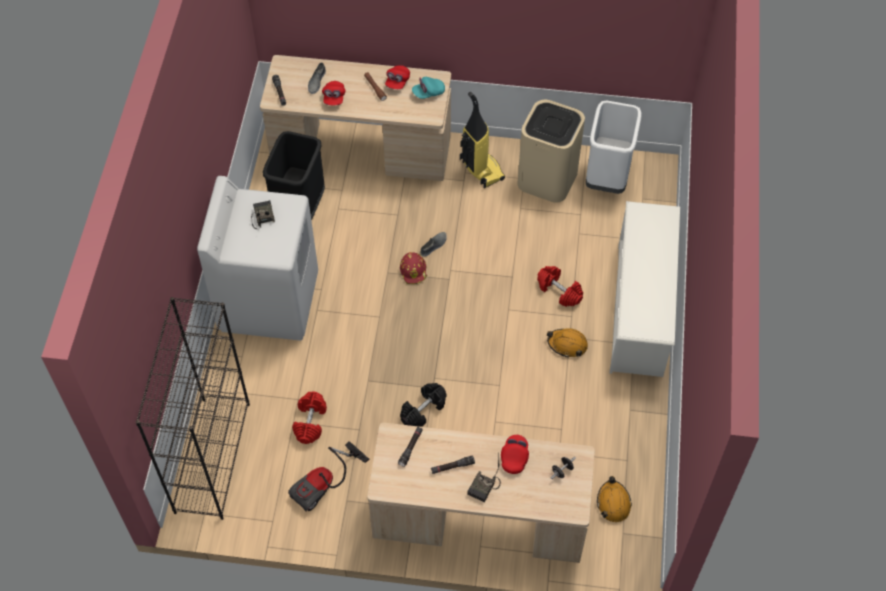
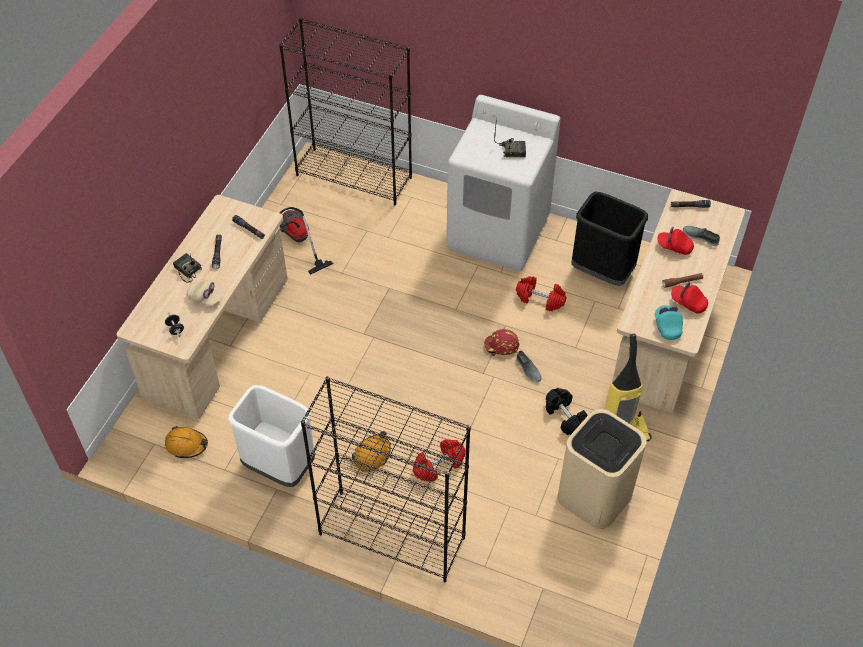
camera: 105 degrees right, 5 degrees down
red dumbbell [292,392,327,444] -> red dumbbell moved to [516,276,567,311]
black dumbbell [400,383,447,427] -> black dumbbell moved to [546,388,588,435]
red cap [501,435,529,474] -> beige cap [187,280,223,305]
white trash can [586,101,642,194] -> white trash can moved to [228,385,315,487]
white shoe rack [610,201,680,377] -> black bookcase [301,376,471,582]

